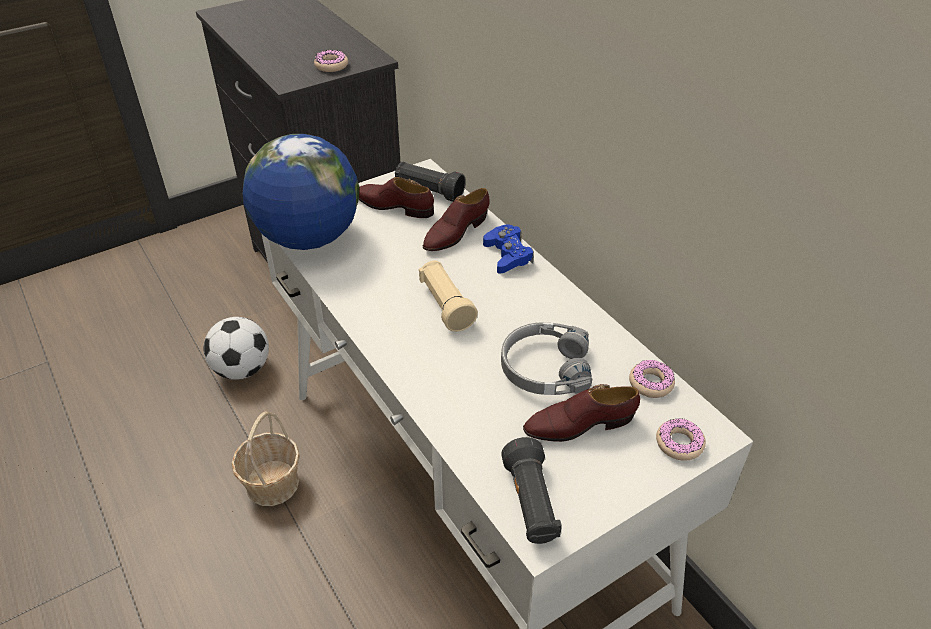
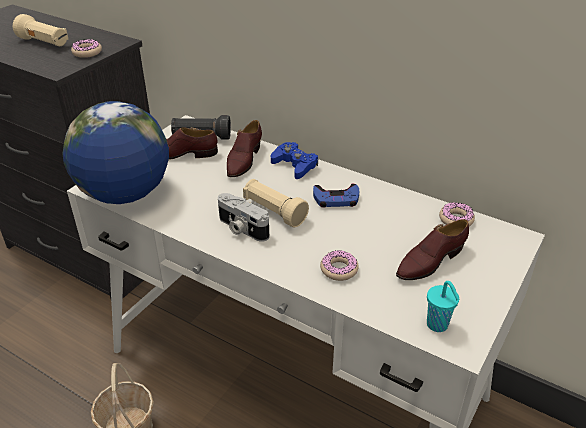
camera: 25 degrees left, 5 degrees down
football [203,317,269,380] -> none
grey headphones [501,323,592,395] -> none
black flashlight [501,437,562,544] -> turquoise cup [427,281,459,332]
donut [656,418,706,460] -> donut moved to [320,250,359,281]
none -> beige flashlight [13,14,68,46]
none -> camera [218,193,269,242]
none -> blue game controller [313,184,359,208]

